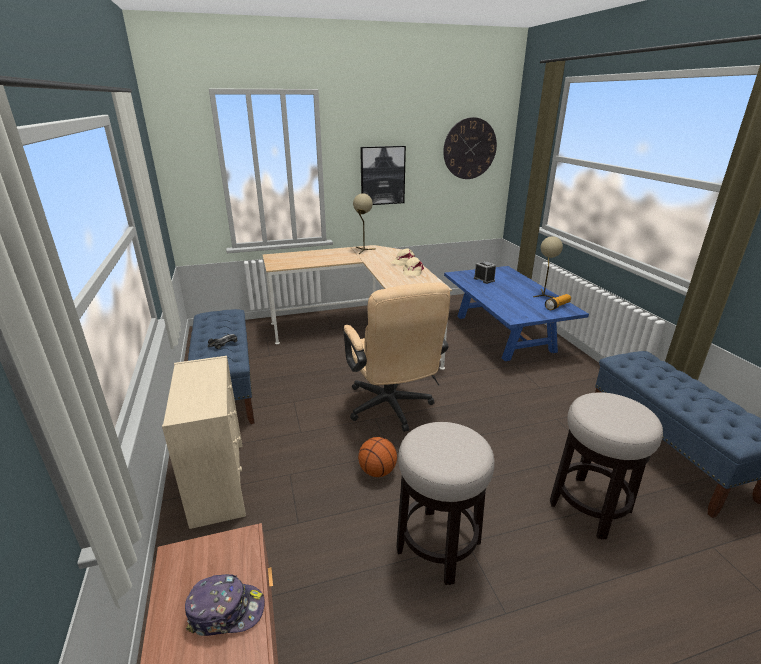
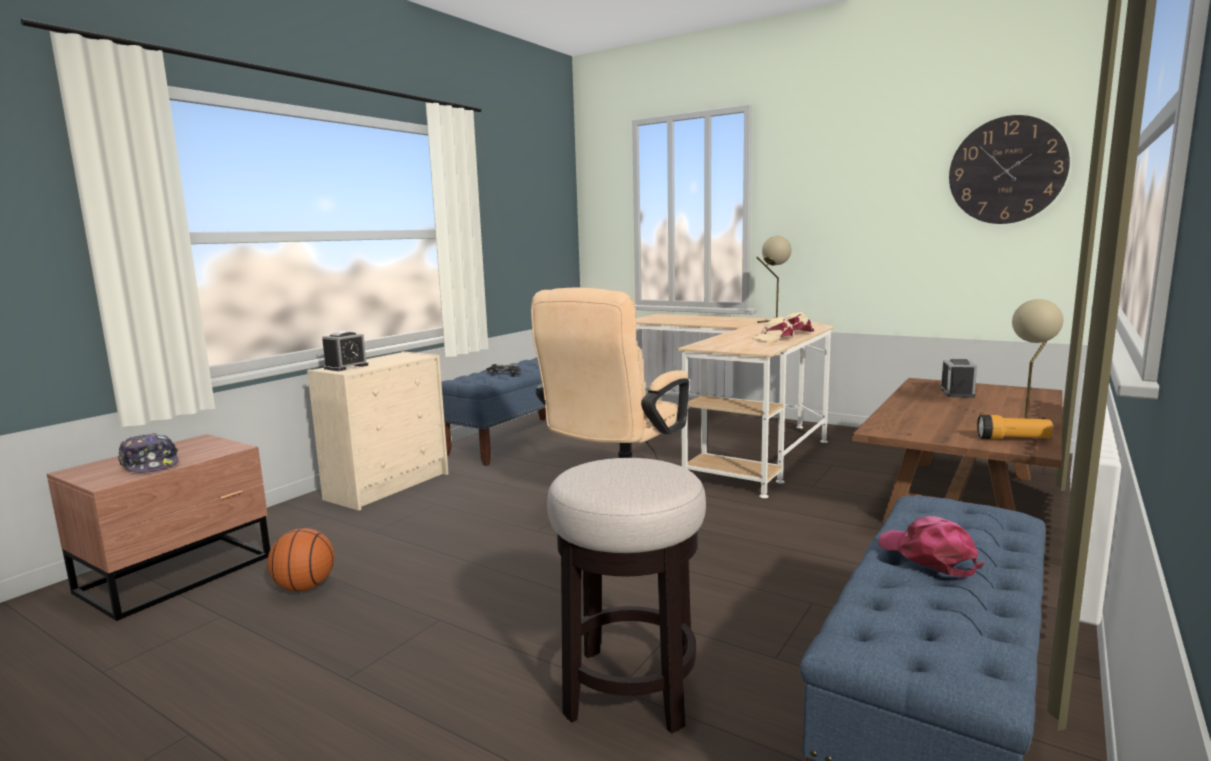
camera: 50 degrees right, 15 degrees down
basketball [358,437,397,477] -> basketball moved to [267,528,334,591]
picture [360,146,406,205] -> none
stool [396,422,495,585] -> none
blue coffee table [444,266,589,361] -> brown coffee table [852,378,1063,523]
none -> alarm clock [322,331,368,371]
none -> pink cap [878,516,985,577]

